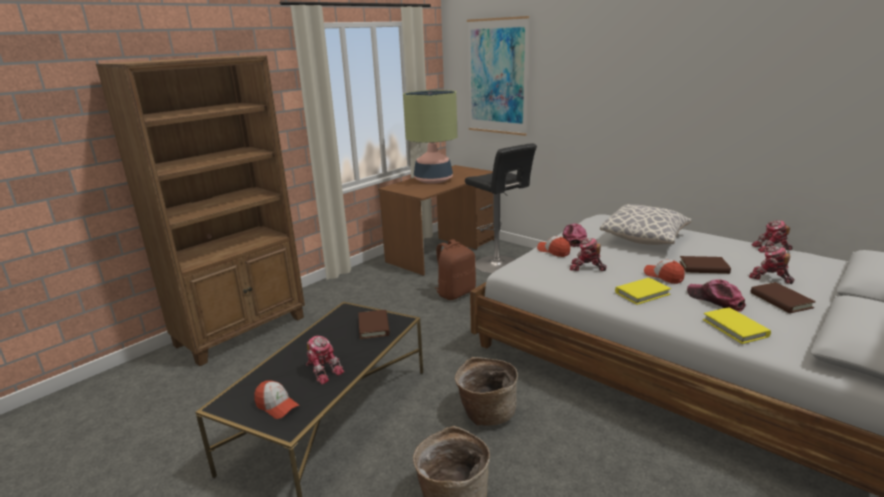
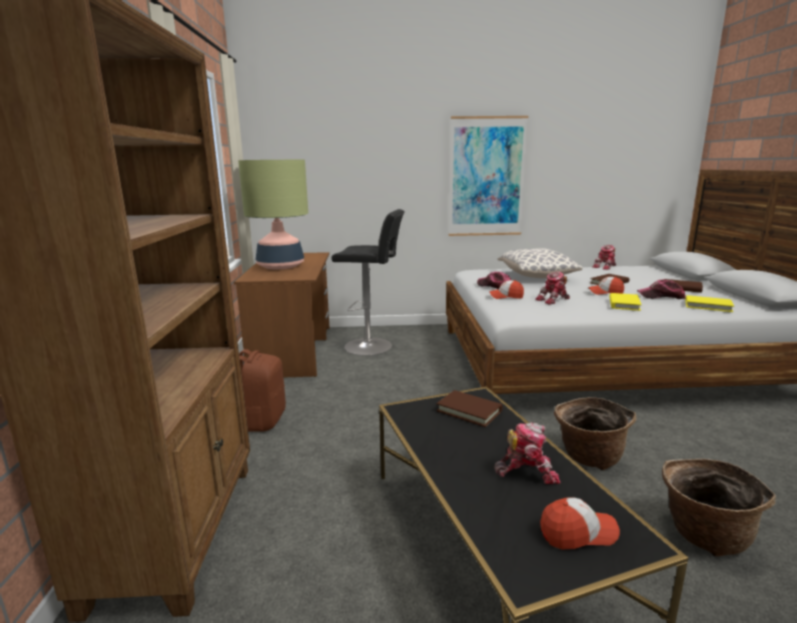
camera: 45 degrees left, 5 degrees down
brown backpack [435,239,476,300] -> brown backpack moved to [239,349,286,432]
picture [467,16,529,136] -> picture moved to [449,116,528,236]
toy robot [749,246,794,284] -> none

